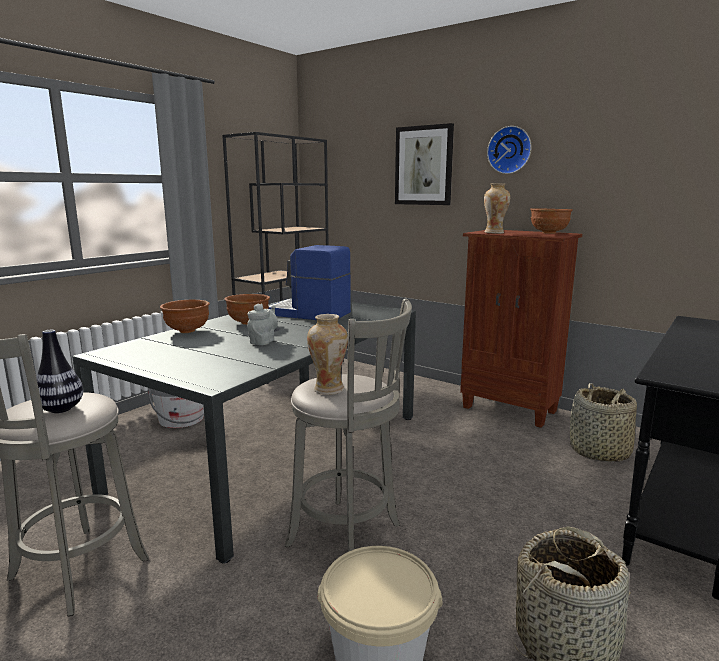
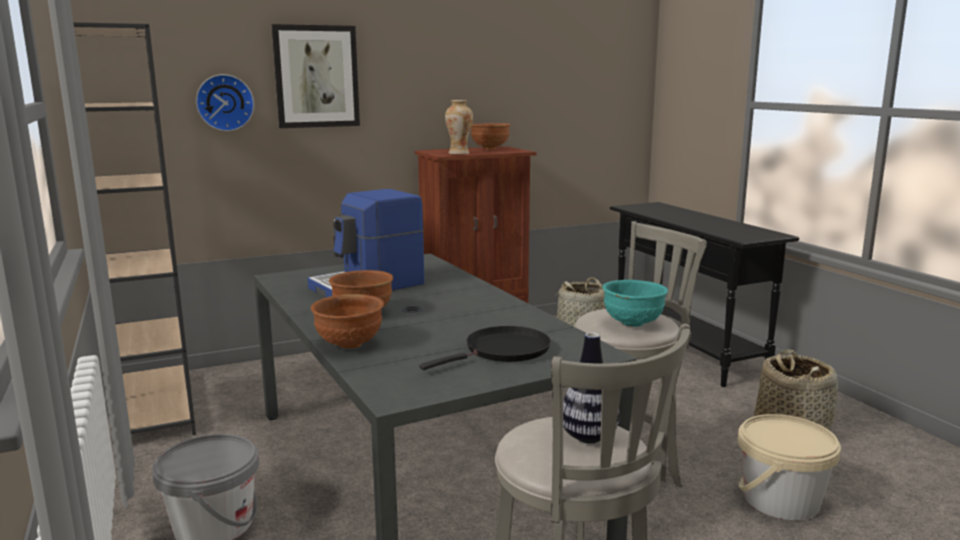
camera: 60 degrees left, 0 degrees up
grey teapot [247,303,278,345] -> none
vase [307,314,348,395] -> turquoise bowl [602,280,668,327]
wall clock [487,126,532,174] -> wall clock moved to [196,74,254,131]
none -> black frying pan [419,326,551,370]

